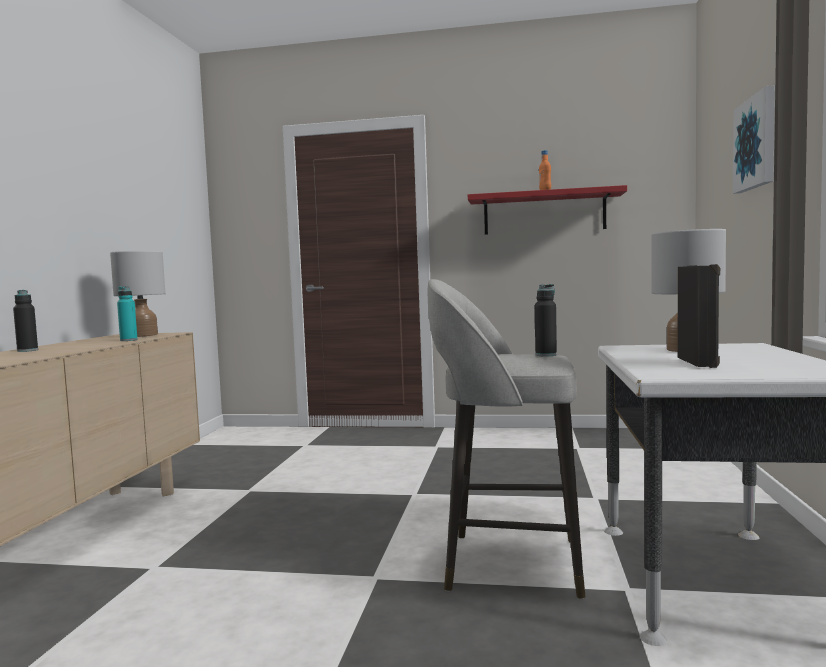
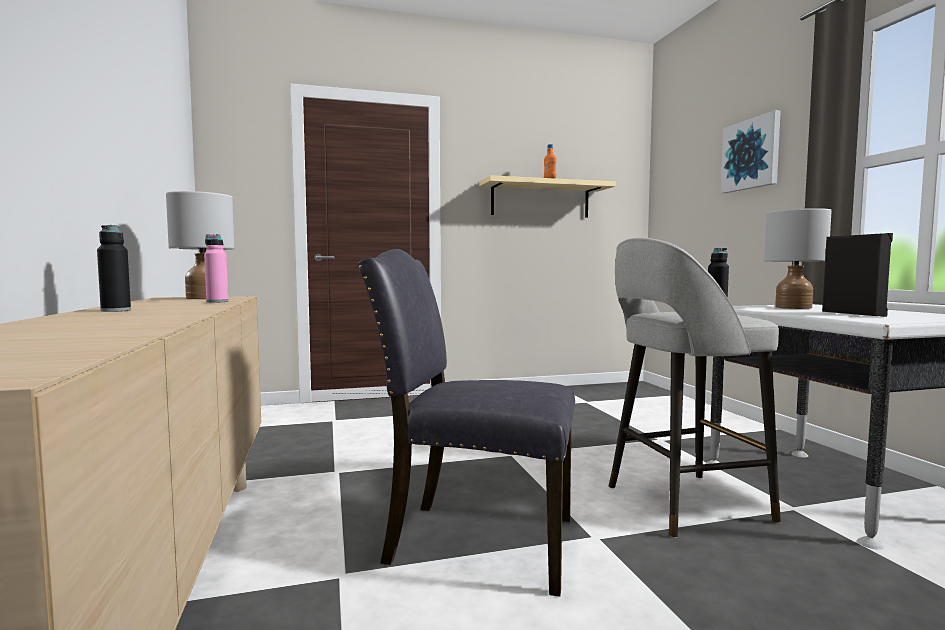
camera: 25 degrees left, 0 degrees up
turquoise bottle [117,286,138,341] -> pink bottle [204,234,228,303]
red shelf [468,185,627,235] -> beige shelf [479,175,616,218]
none -> grey chair [357,249,575,597]

